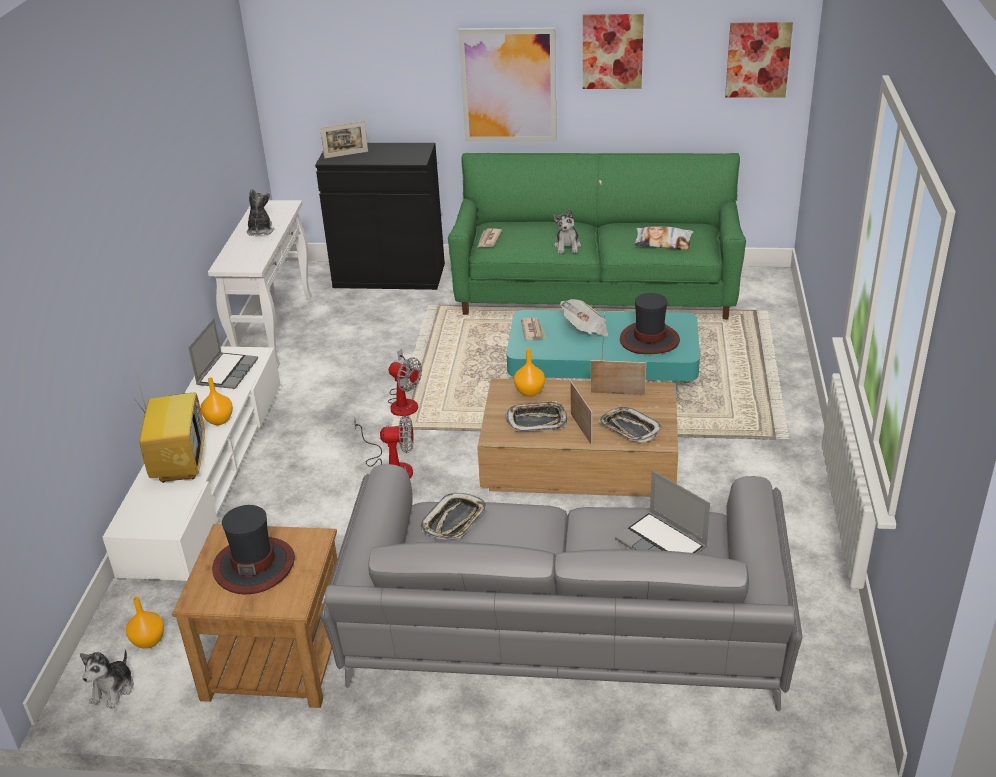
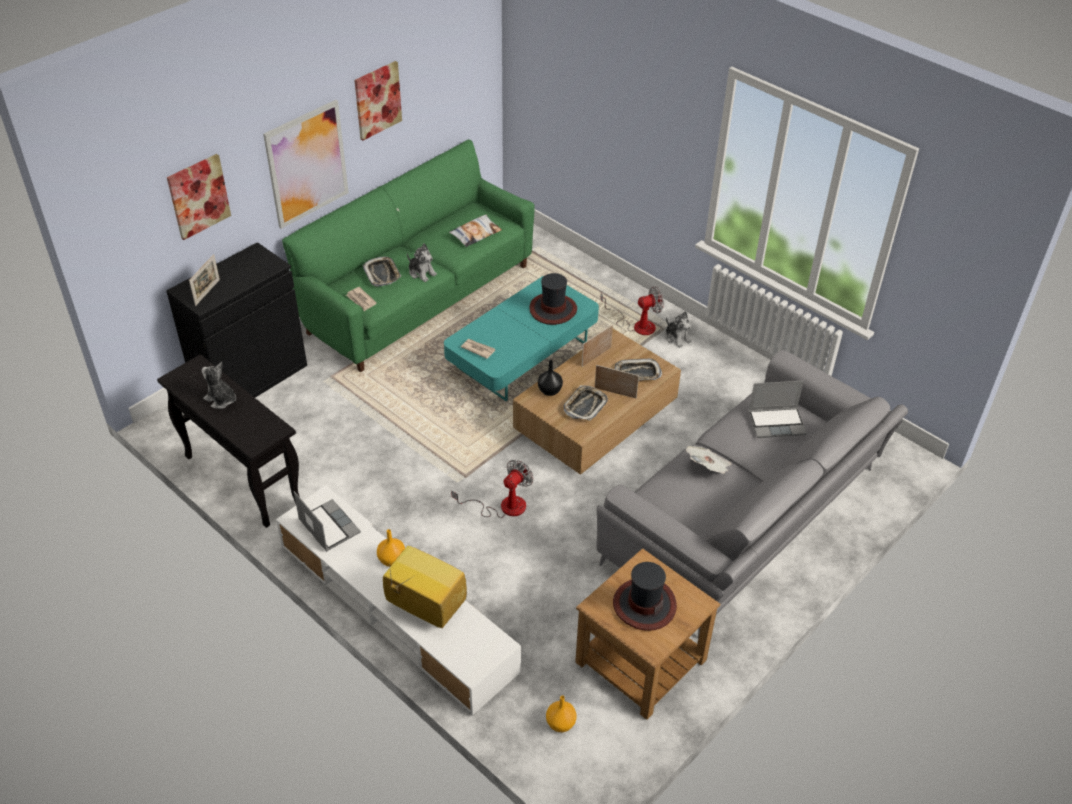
camera: 55 degrees left, 10 degrees up
plush toy [80,650,134,709] -> plush toy moved to [666,312,692,348]
white console table [208,200,312,368] -> black console table [157,354,300,528]
fan [388,349,422,416] -> fan moved to [600,286,664,335]
tray [421,493,486,539] -> tray moved to [363,257,401,287]
orange vase [514,349,545,397] -> black vase [538,360,563,396]
newspaper [560,299,608,337] -> newspaper moved to [686,446,732,474]
picture [725,22,793,98] -> picture moved to [167,154,231,240]

